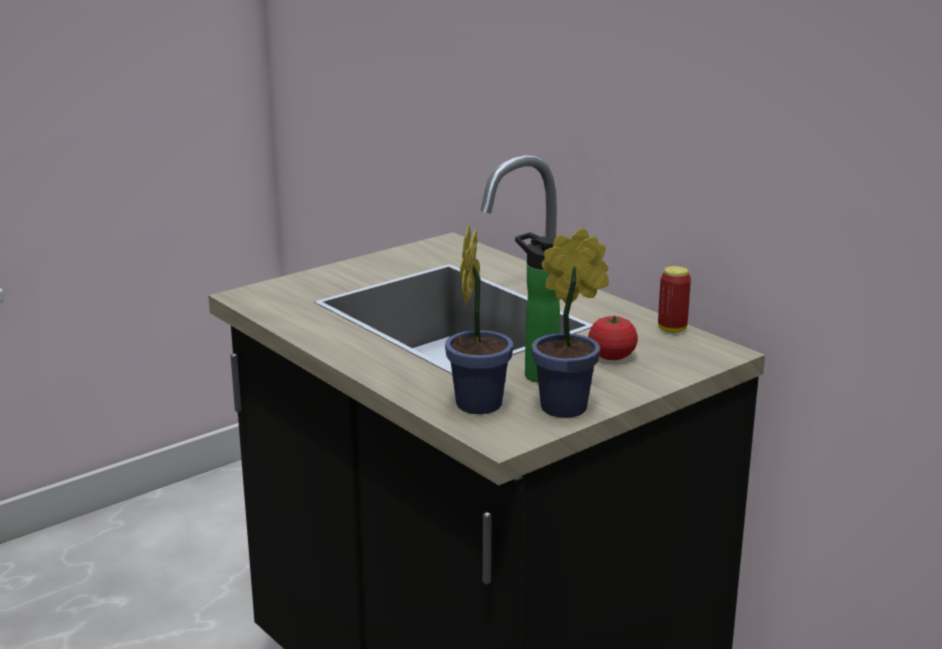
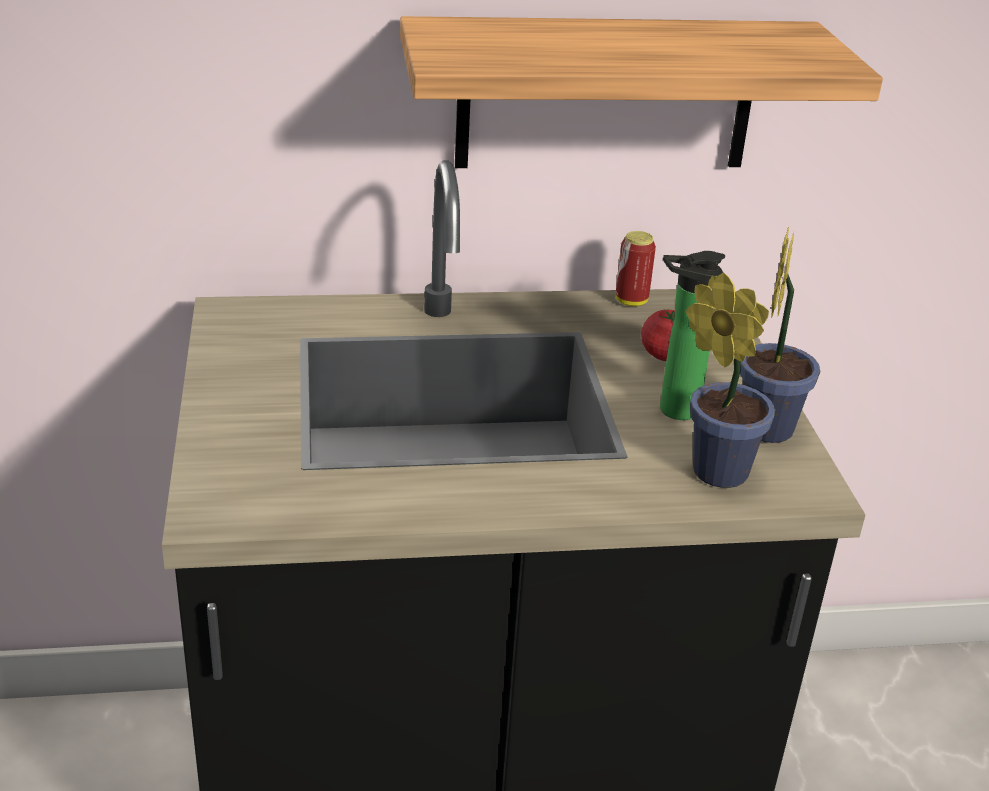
camera: 60 degrees left, 10 degrees up
none -> shelf [400,16,883,168]

